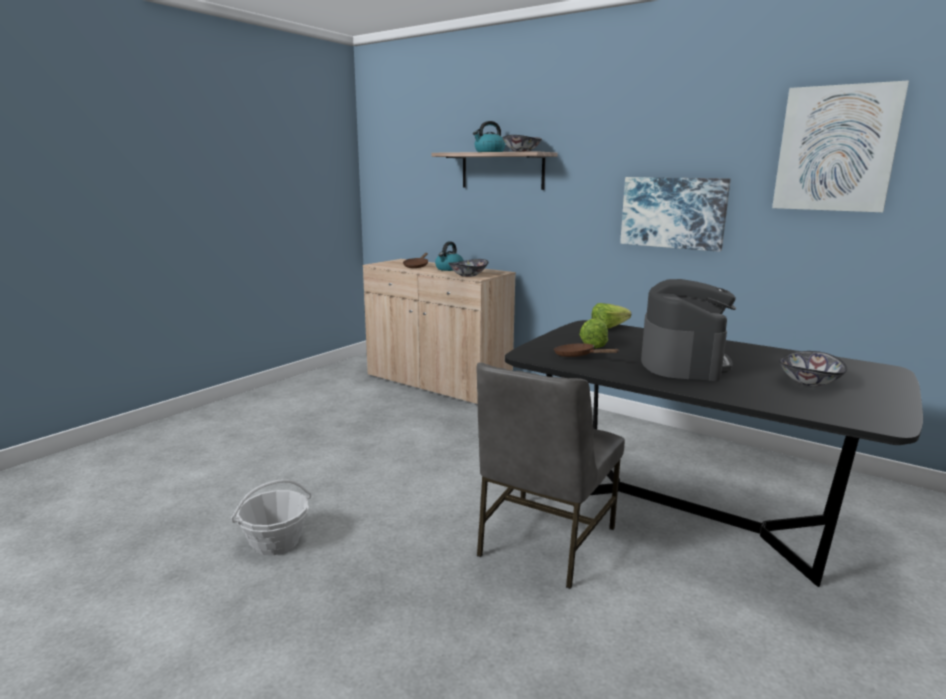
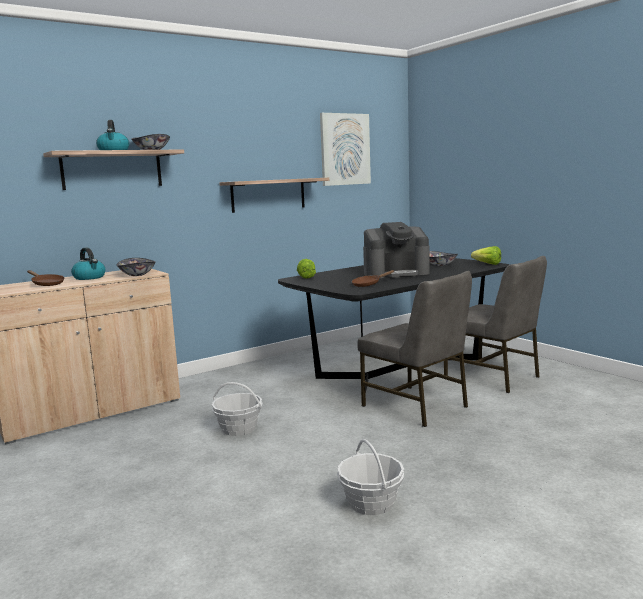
camera: 70 degrees left, 5 degrees down
lettuce [579,318,608,348] -> lettuce moved to [471,246,501,265]
picture [620,177,731,252] -> shelf [219,178,329,213]
coffee machine [641,279,736,381] -> coffee machine turned 135 degrees clockwise [363,222,430,278]
none -> basket [212,382,263,436]
none -> grey chair [444,256,547,393]

